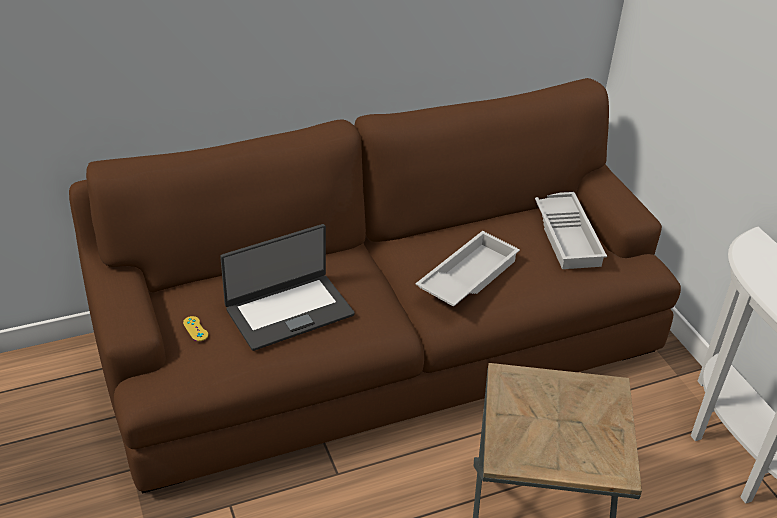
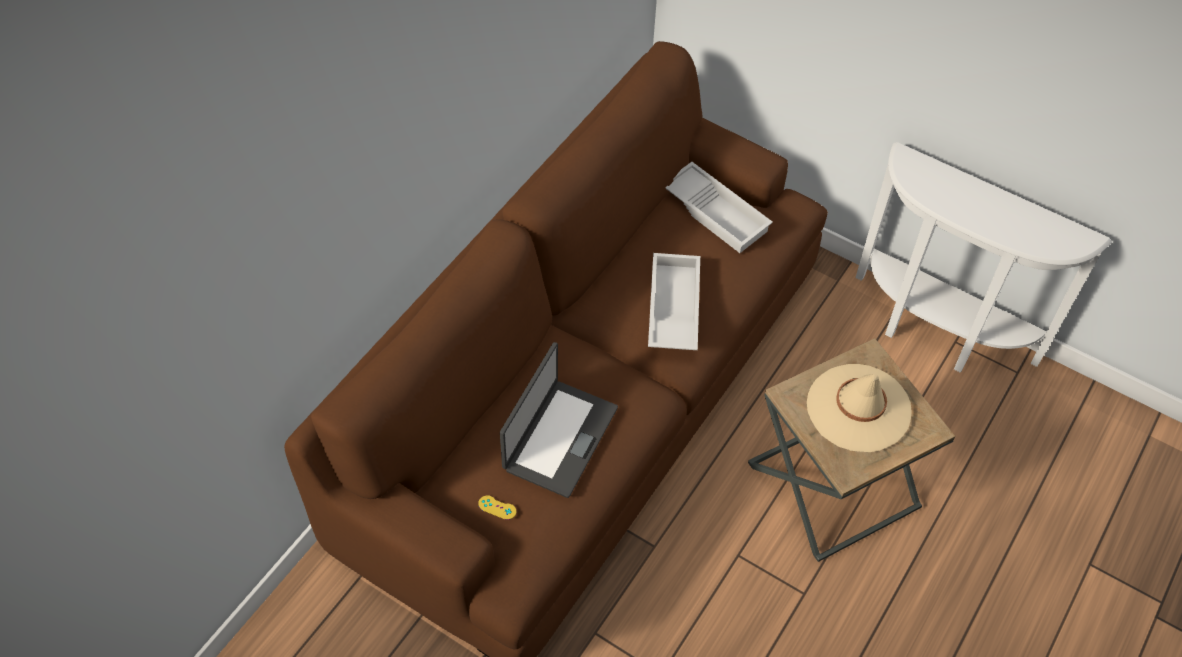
camera: 35 degrees left, 15 degrees up
none -> beige hat [807,364,912,452]

